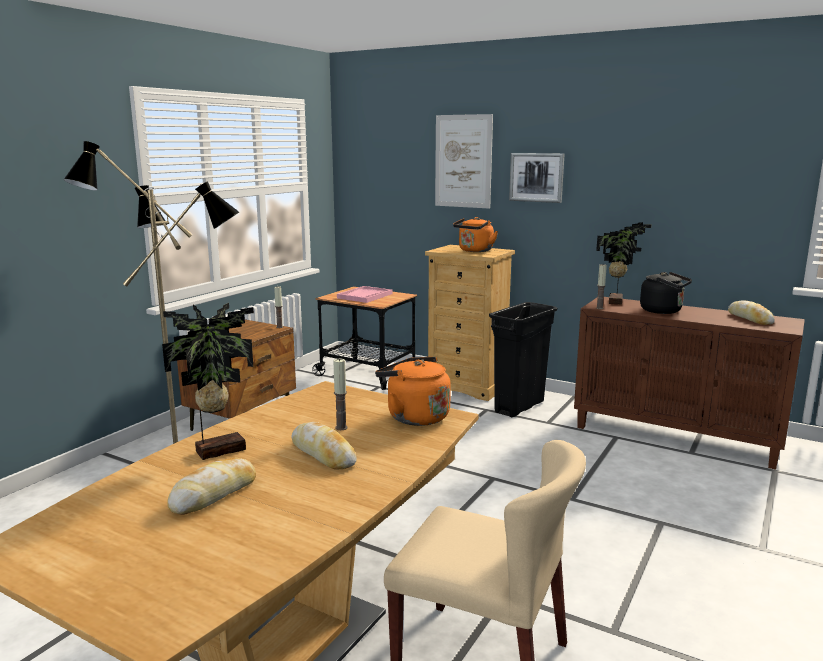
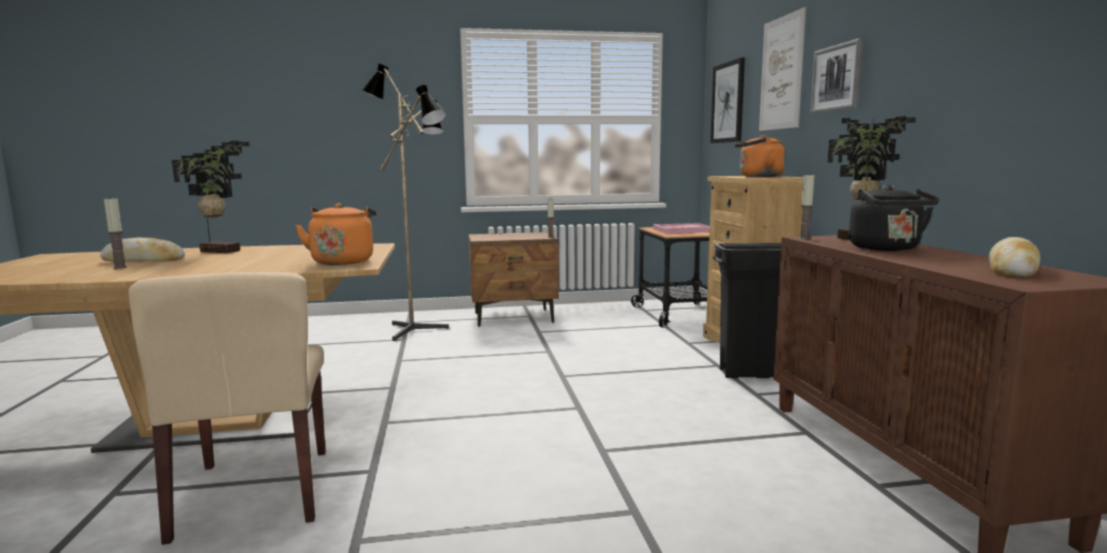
camera: 50 degrees right, 5 degrees down
bread [291,422,357,469] -> none
candle [333,358,348,430] -> candle moved to [104,197,128,269]
none -> picture [710,58,745,143]

